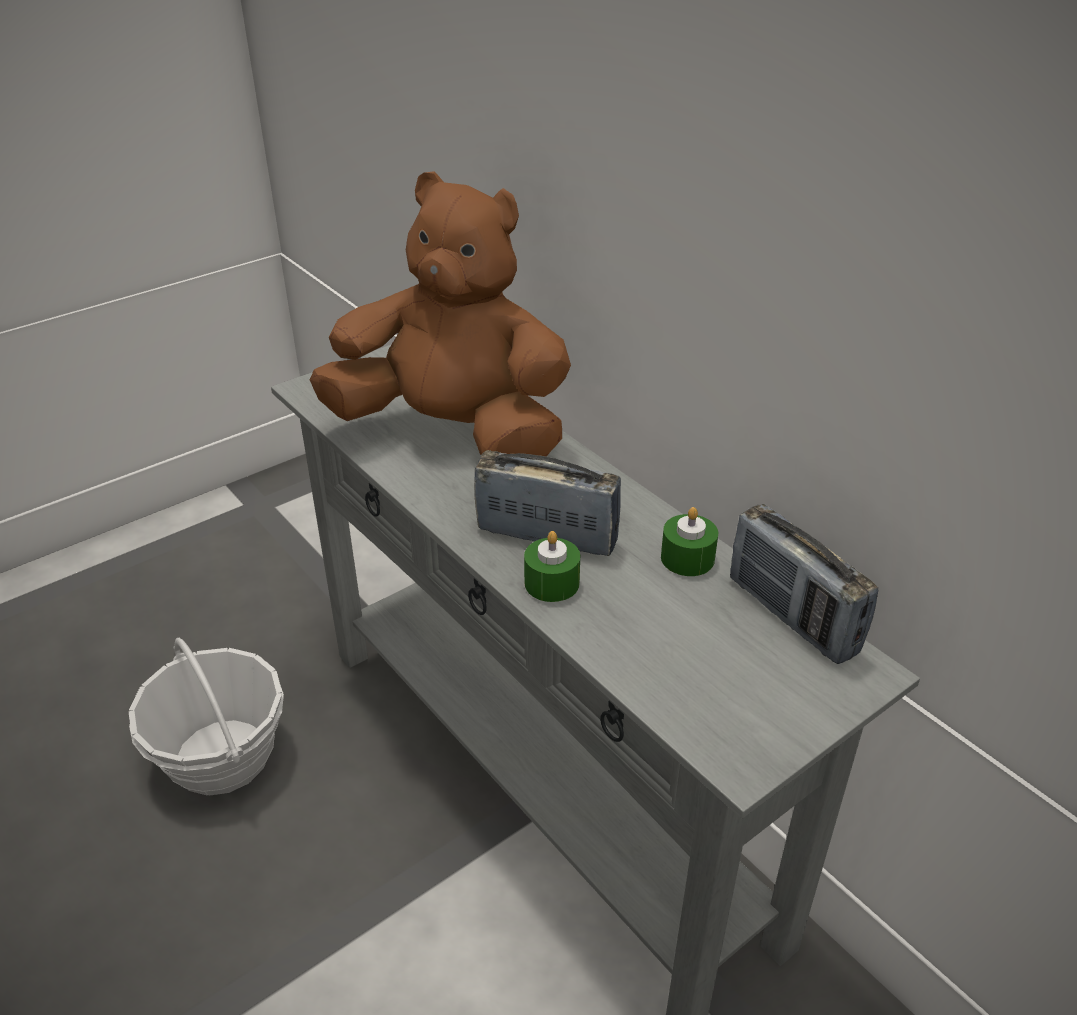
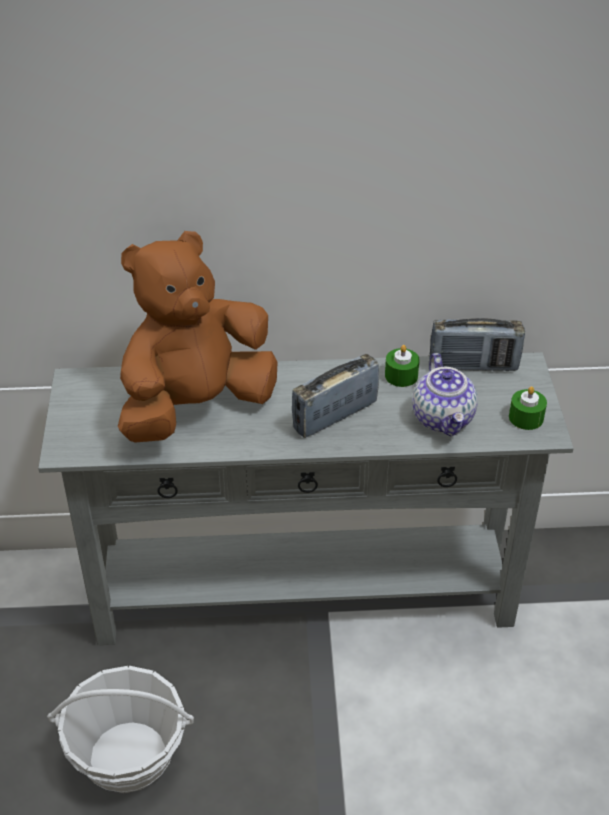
camera: 55 degrees left, 5 degrees up
green candle [524,531,580,602] -> green candle moved to [509,386,547,430]
none -> teapot [412,353,478,436]

